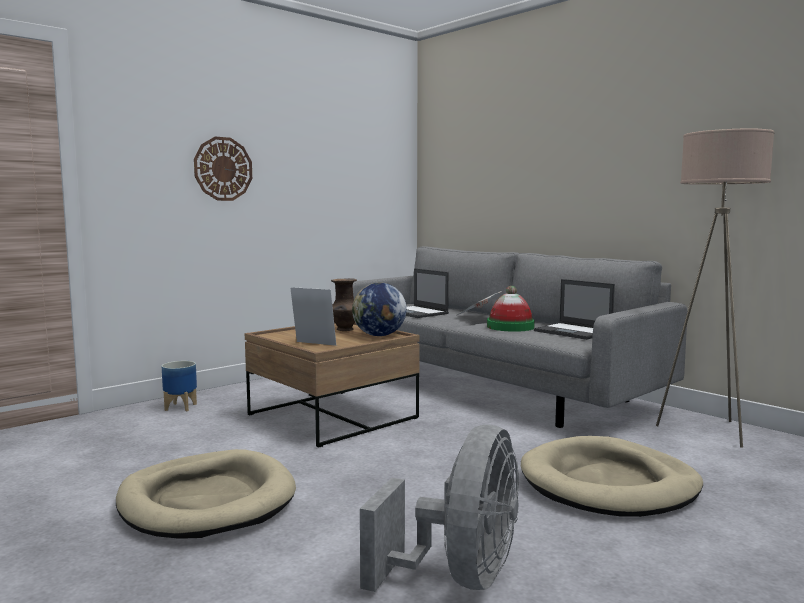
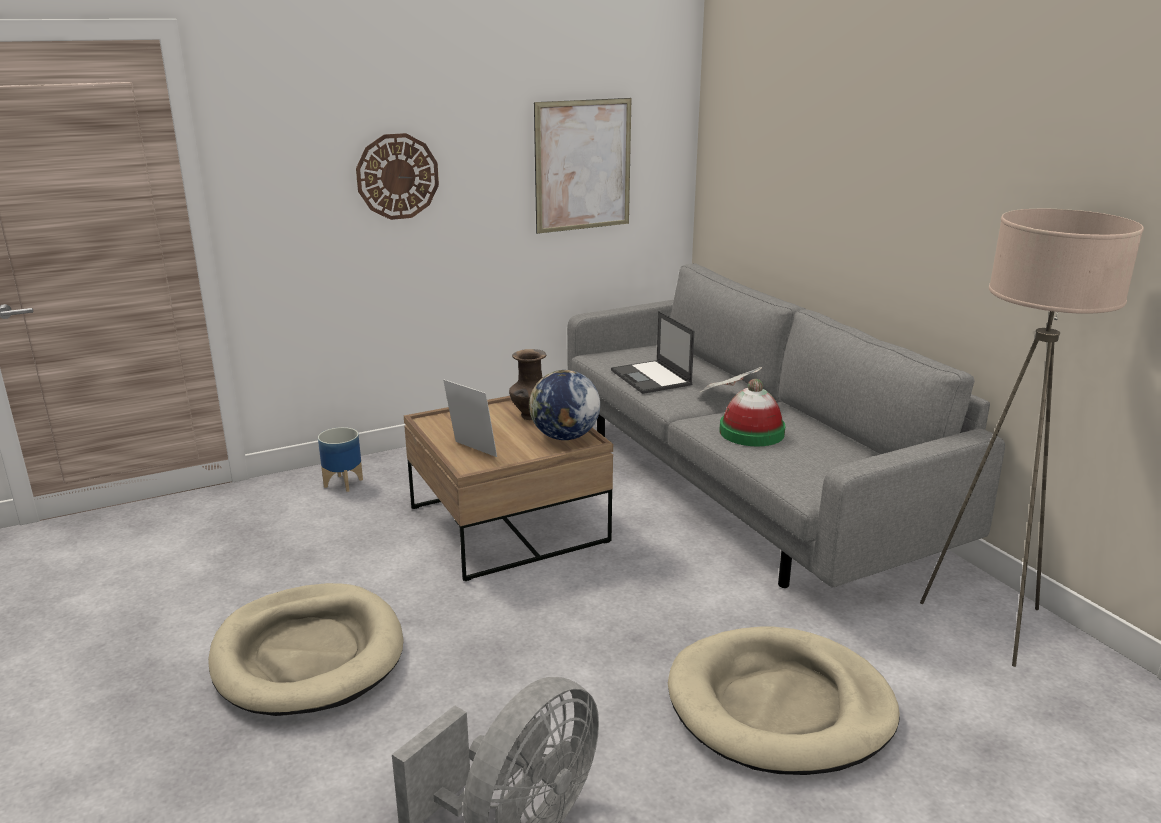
camera: 15 degrees right, 15 degrees up
laptop [534,279,615,340] -> none
none -> picture [534,98,631,234]

